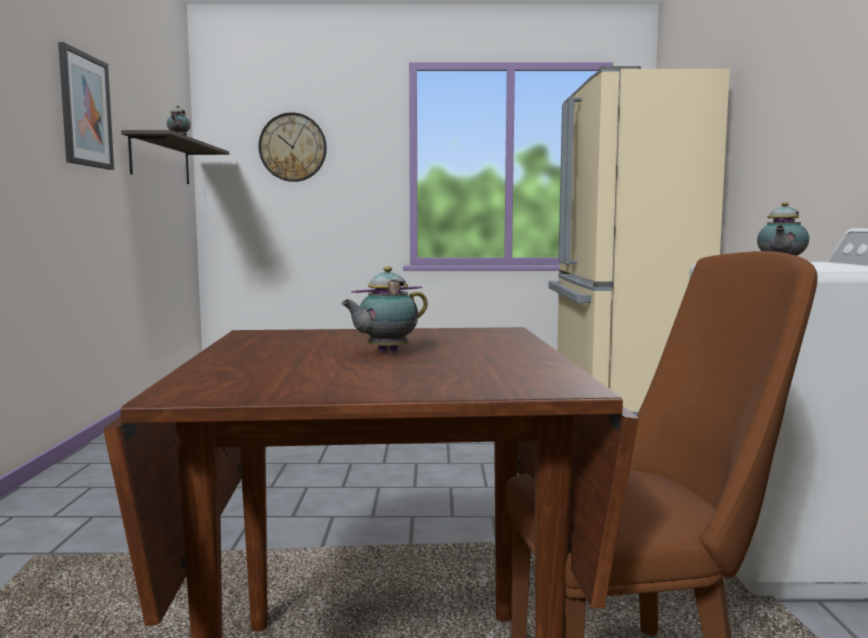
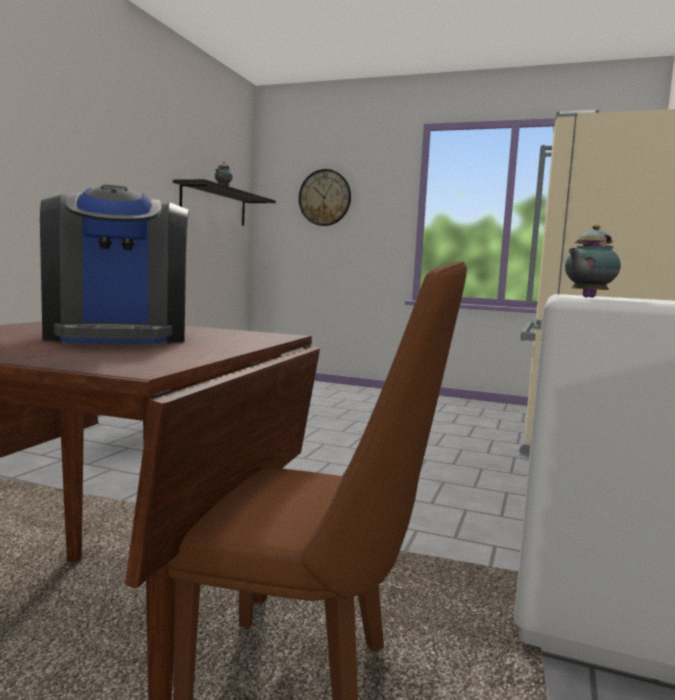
camera: 20 degrees right, 0 degrees up
picture [58,42,114,170] -> none
teapot [341,266,428,353] -> coffee machine [40,184,189,344]

